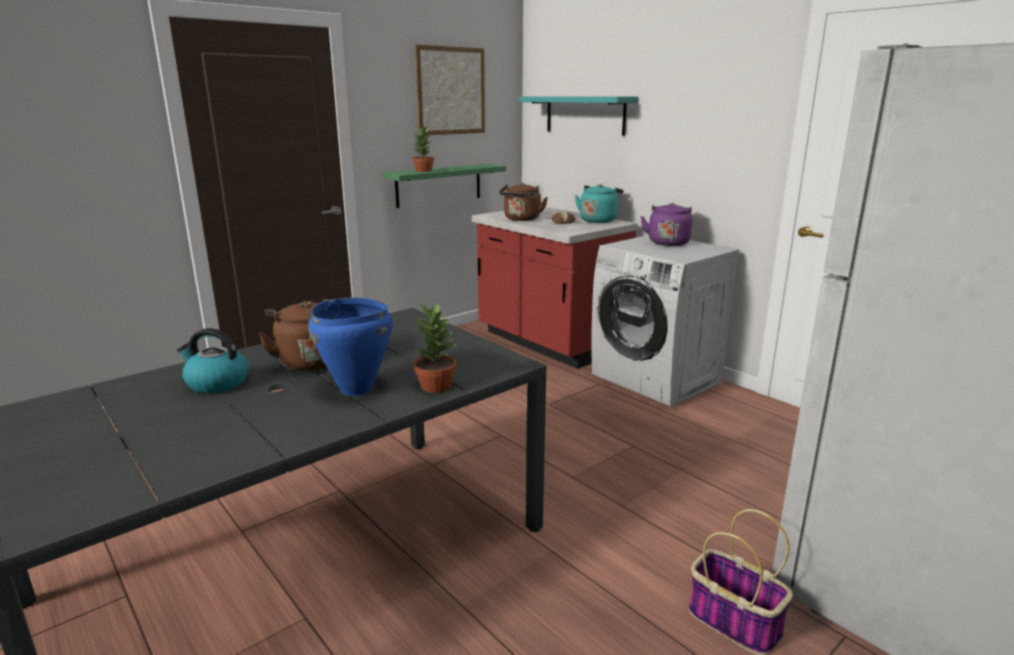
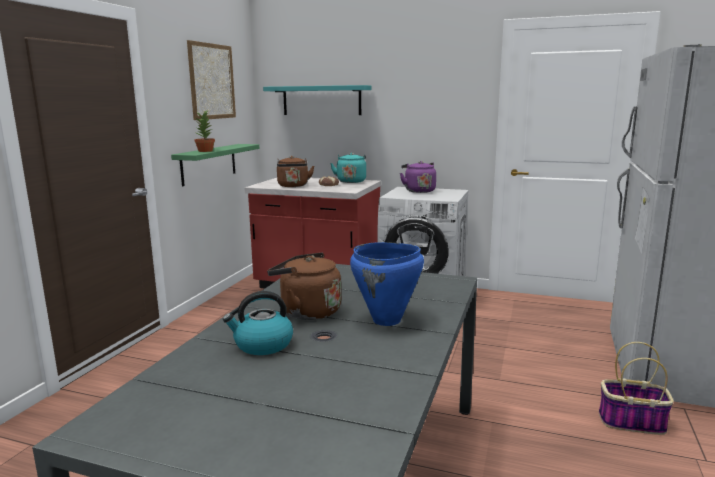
camera: 30 degrees left, 5 degrees down
potted plant [413,303,456,393] -> none

